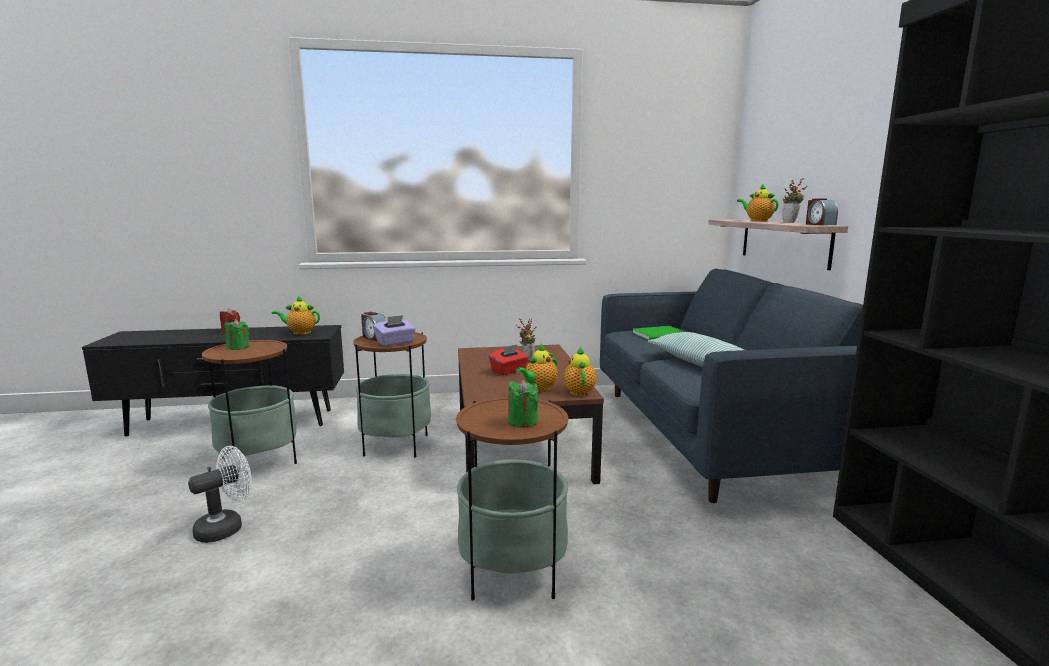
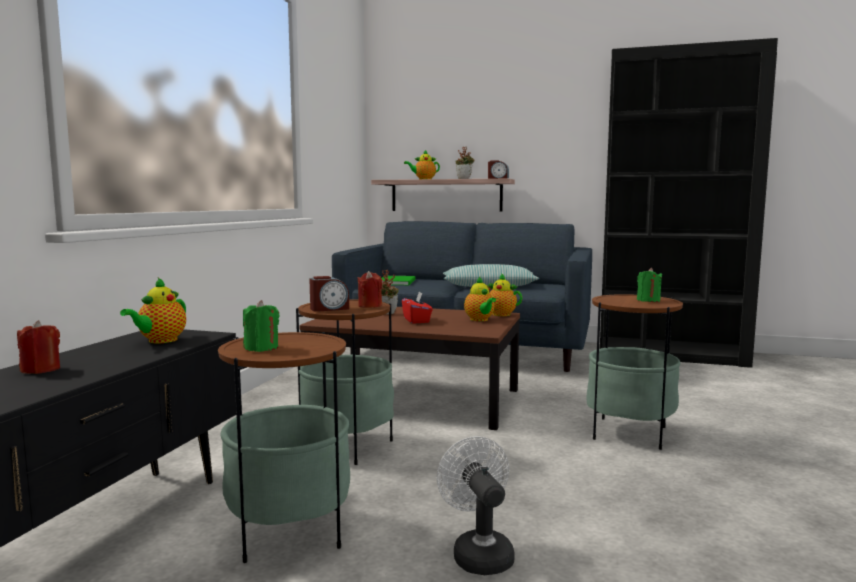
camera: 65 degrees left, 5 degrees down
purple tissue box [373,315,416,346] -> red candle [358,271,382,308]

